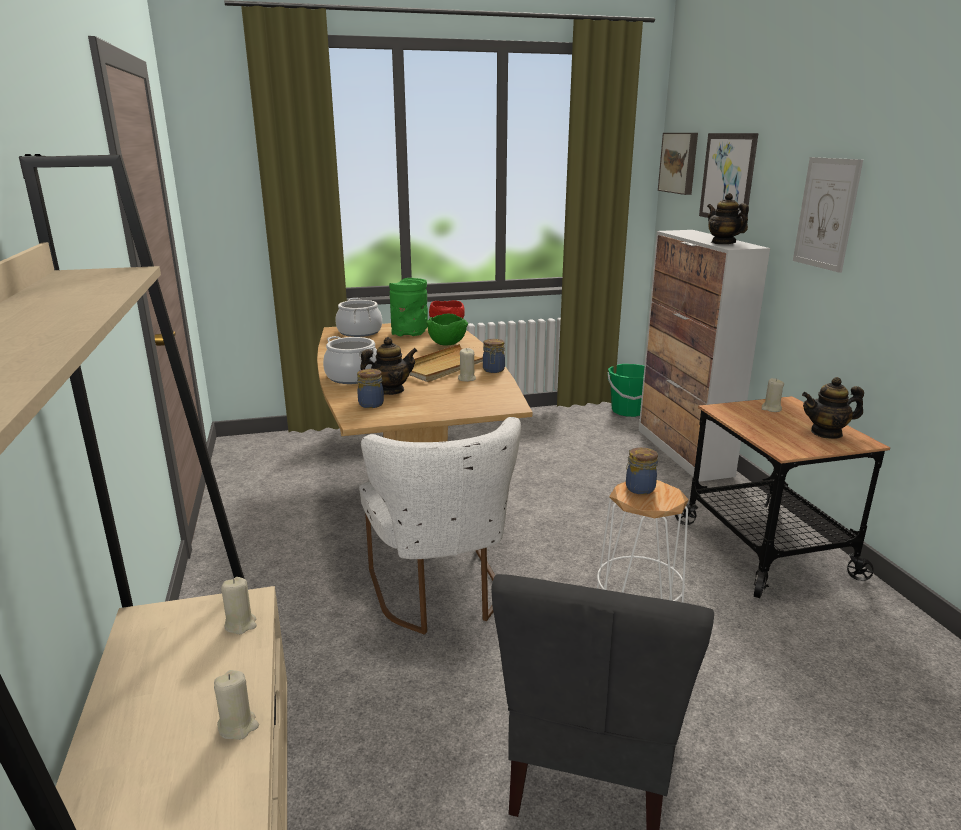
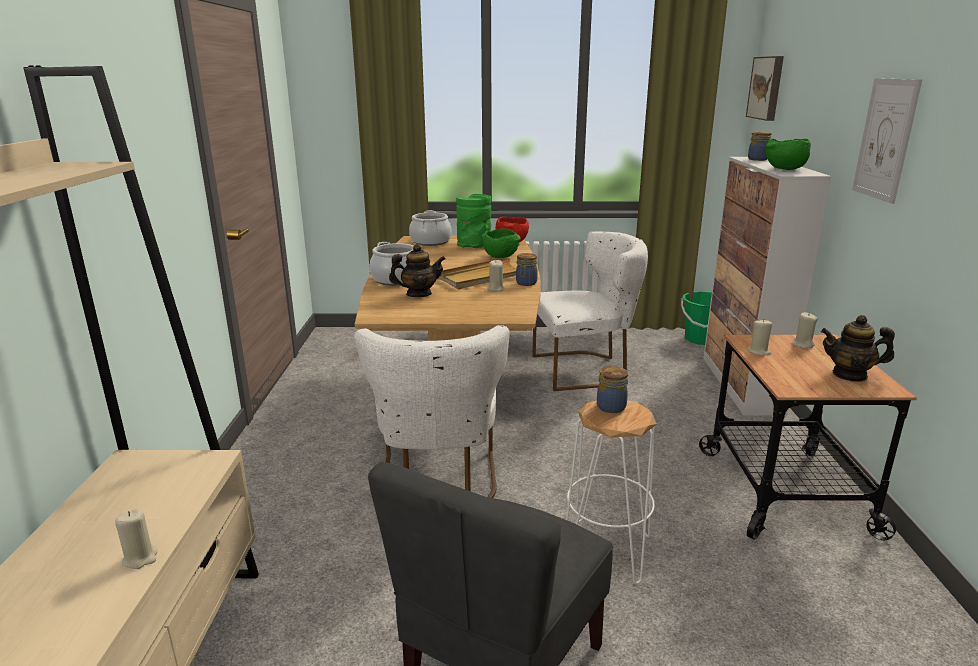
camera: 15 degrees right, 0 degrees up
beige candle [221,577,257,634] -> beige candle moved to [748,320,772,356]
jar [357,369,384,408] -> jar moved to [748,131,771,161]
picture [699,133,758,221] -> none
teapot [707,193,749,244] -> green bowl [766,138,811,170]
none -> white chair [532,232,648,391]

